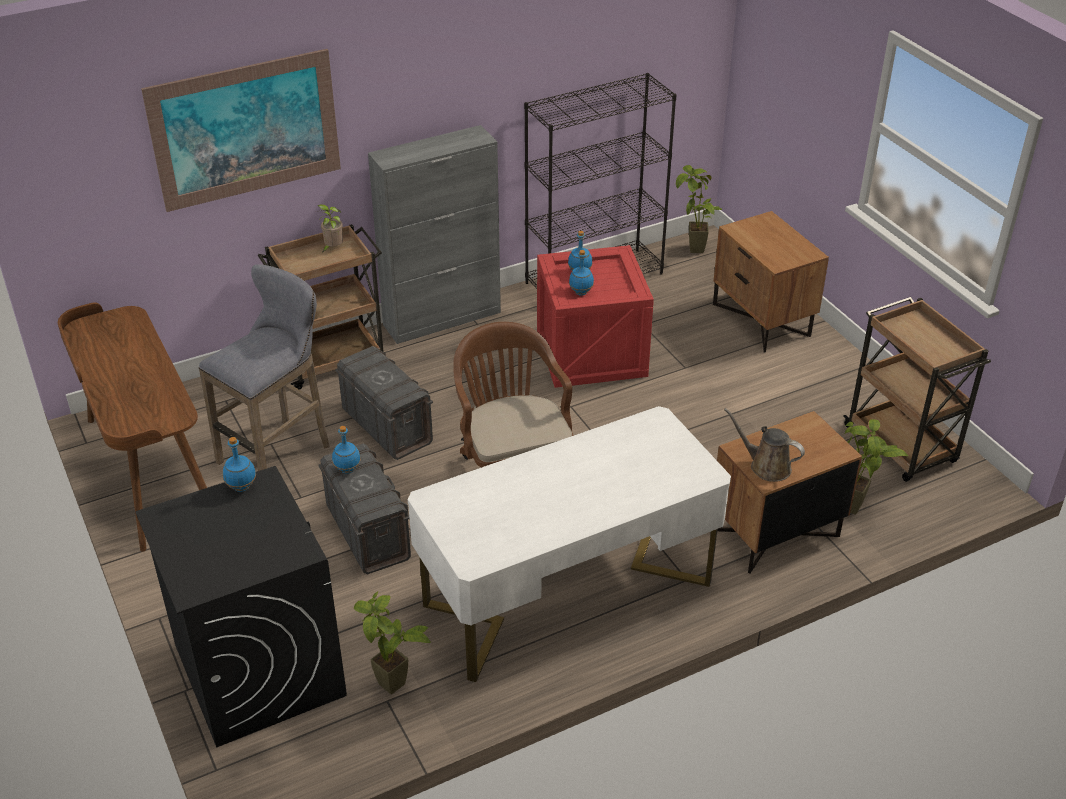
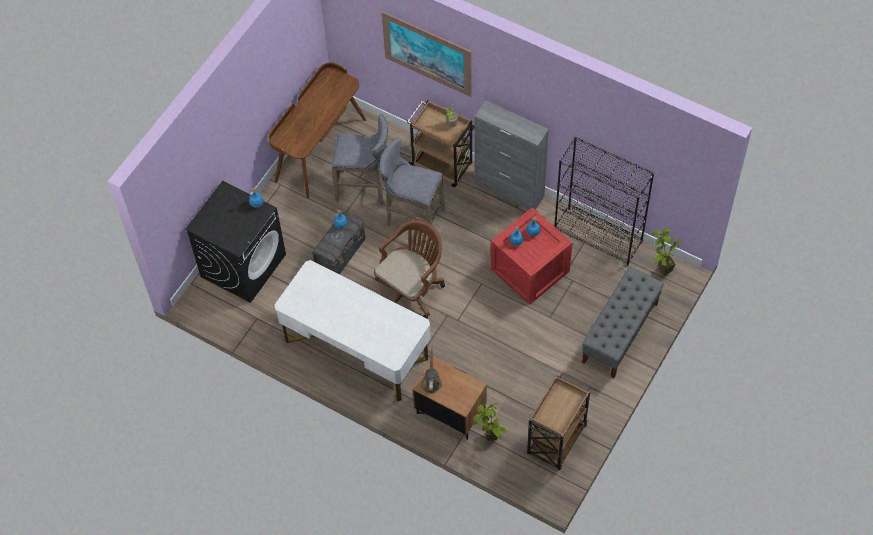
camera: 60 degrees right, 20 degrees up
grey storage box [335,346,433,460] -> grey stool [379,138,445,241]
potted plant [354,592,431,694] -> none
brown nightstand [713,211,829,352] -> grey bench [582,267,664,379]

